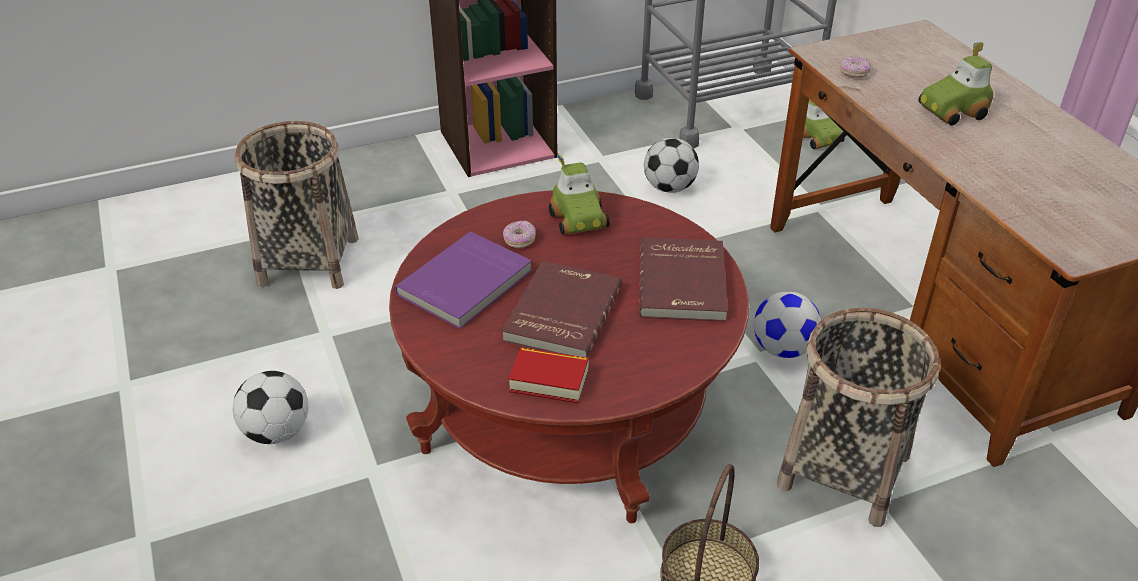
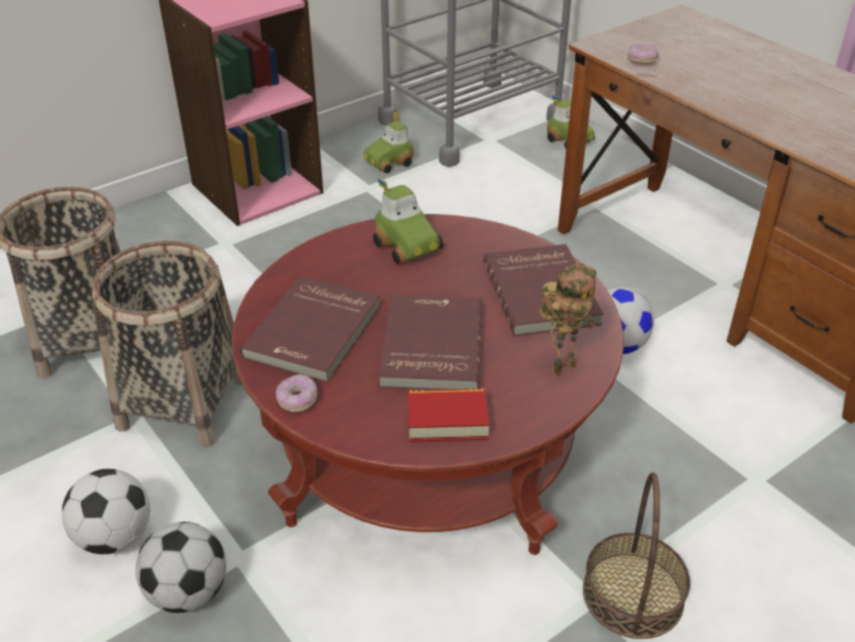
camera: 15 degrees left, 0 degrees up
purple book [395,231,532,329] -> red book [240,276,380,383]
donut [503,221,536,248] -> donut moved to [276,374,317,412]
football [644,138,699,193] -> football moved to [135,522,227,613]
basket [777,308,940,527] -> basket moved to [92,241,243,447]
toy car [918,42,993,126] -> toy car moved to [364,111,414,173]
none -> toy robot [540,264,596,377]

